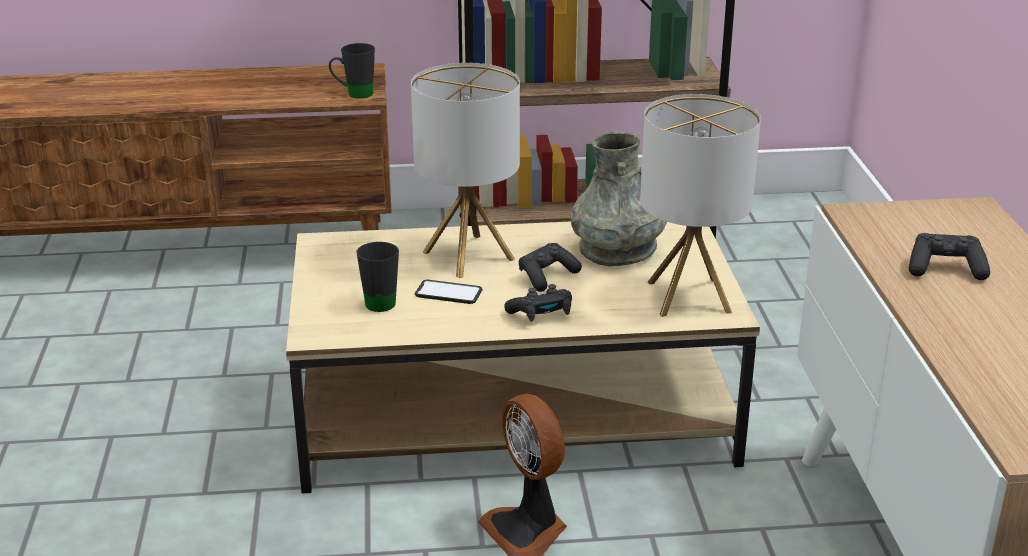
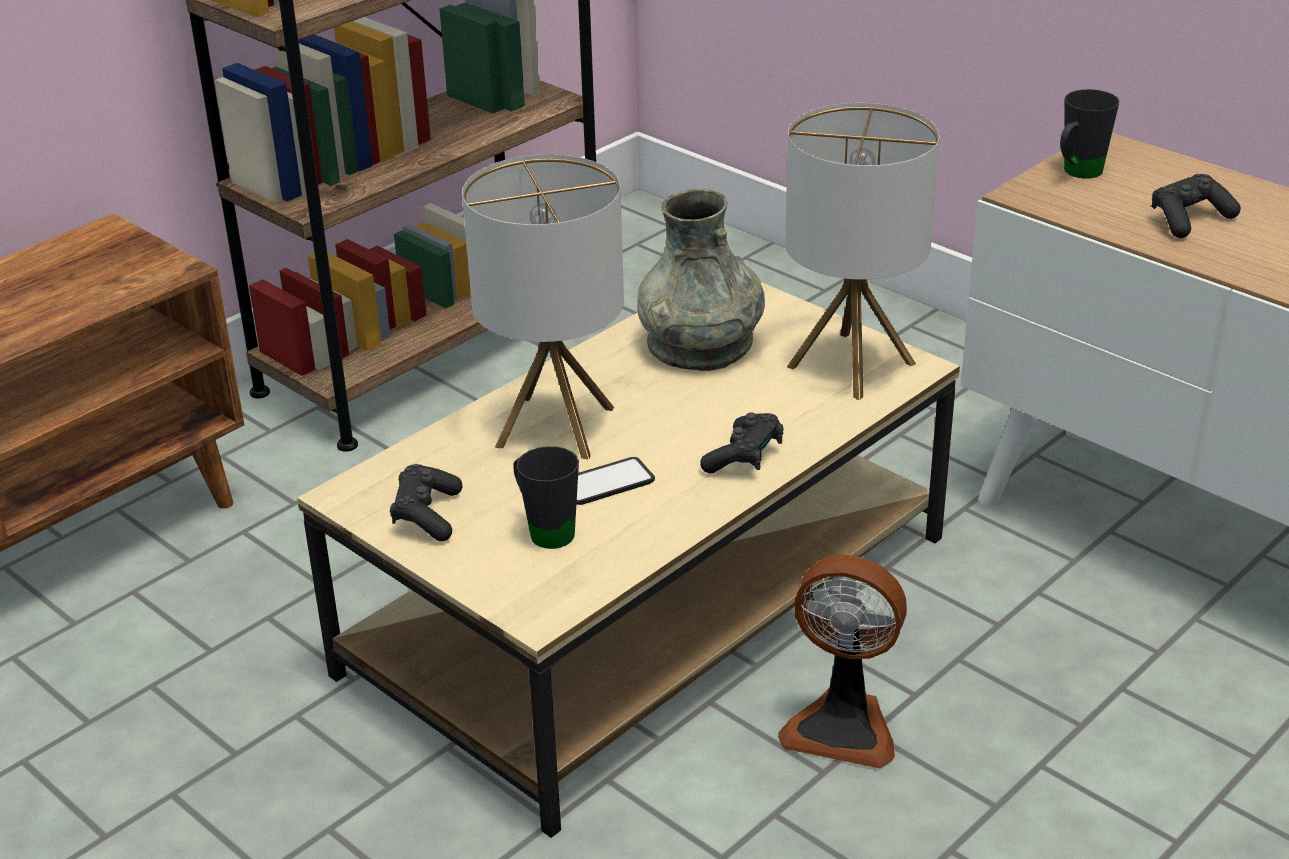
camera: 40 degrees left, 5 degrees up
black mug [329,43,375,98] -> black mug moved to [1060,89,1119,179]
black game controller [519,243,582,292] -> black game controller moved to [390,464,463,541]

